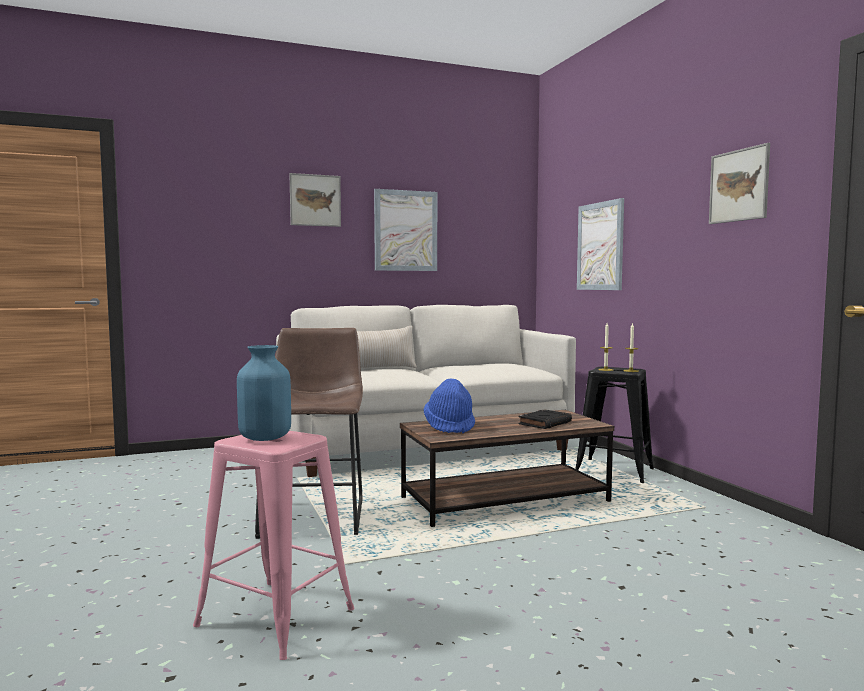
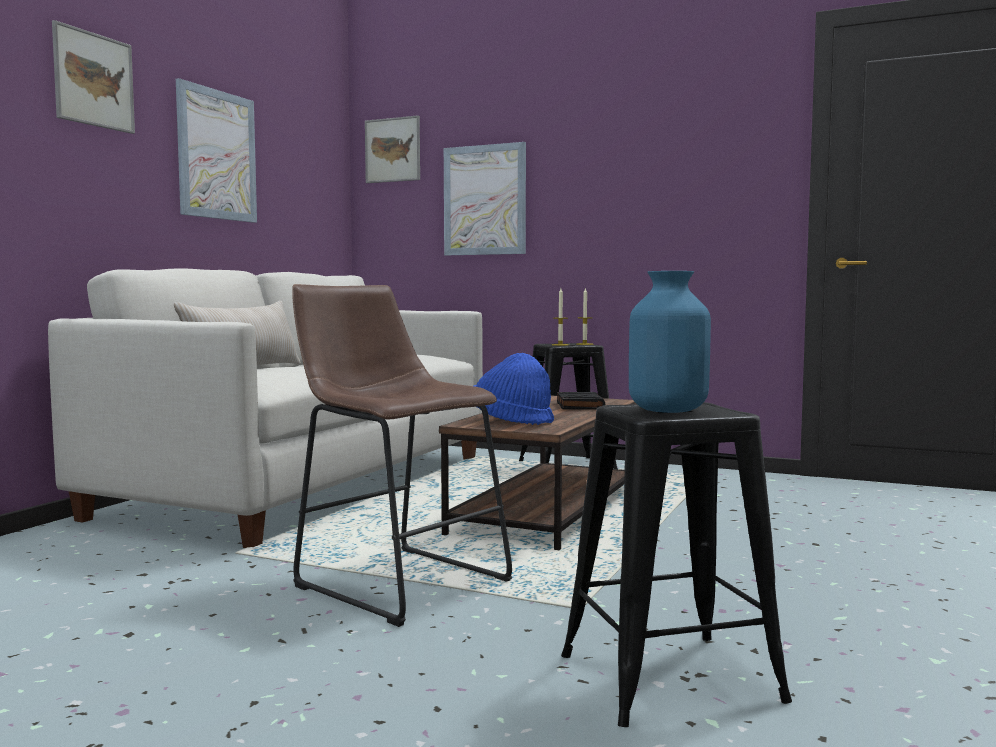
camera: 45 degrees left, 0 degrees up
pink stool [193,431,355,660] -> black stool [561,402,792,727]
picture [709,143,770,224] -> picture moved to [365,115,420,183]

